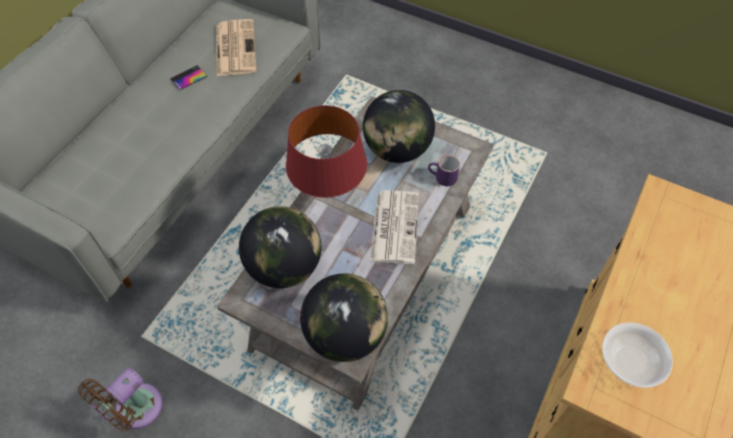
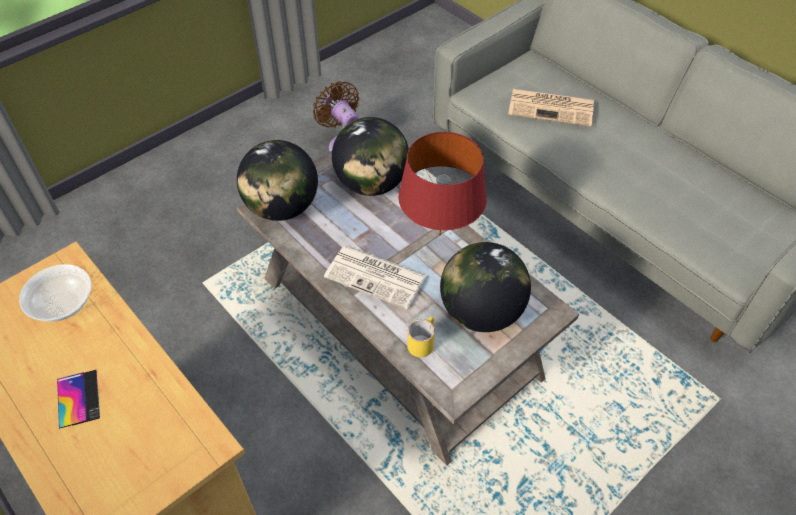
camera: 110 degrees right, 5 degrees down
phone [170,65,208,90] -> phone moved to [57,370,100,429]
newspaper [216,19,256,76] -> newspaper moved to [508,89,594,126]
purple mug [428,155,460,186] -> yellow mug [407,316,435,357]

